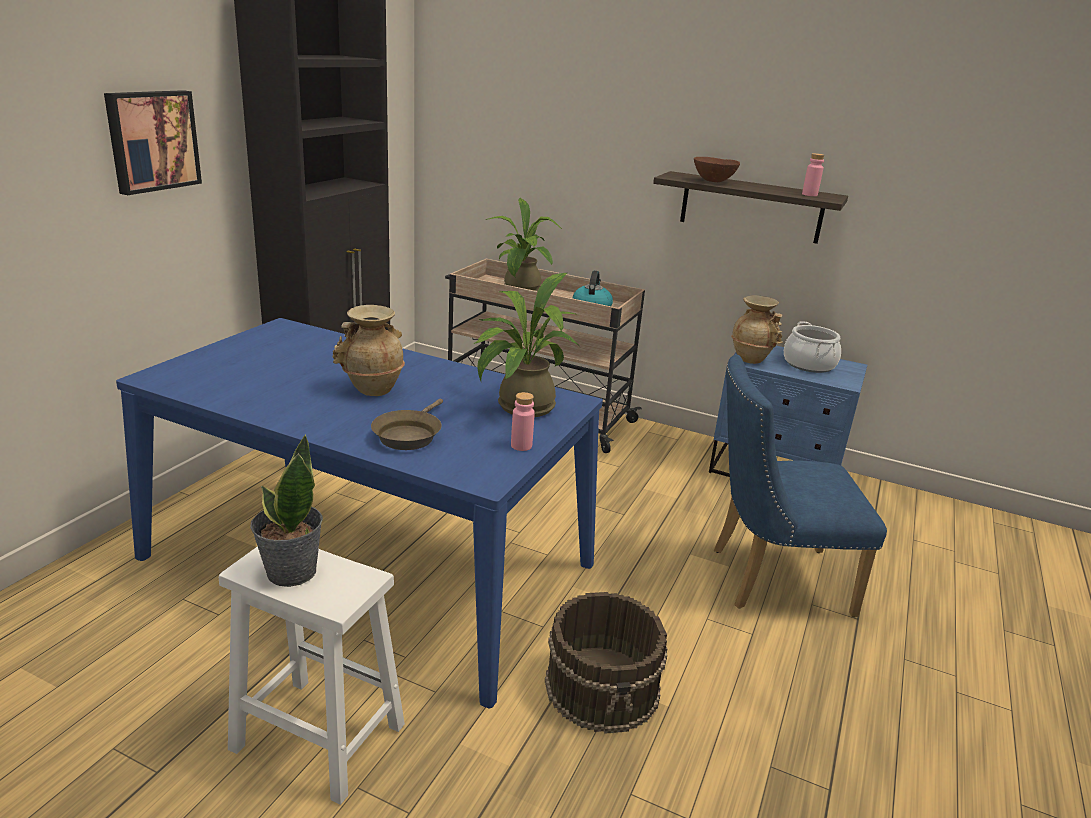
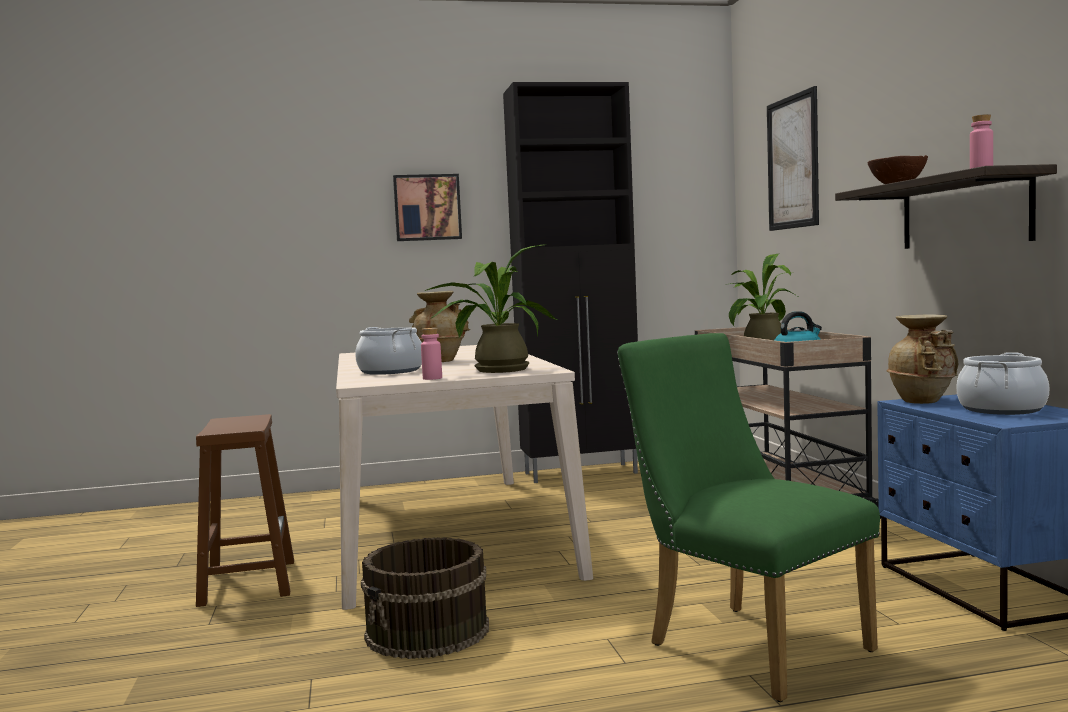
camera: 55 degrees right, 20 degrees down
blue dining table [116,318,603,708] -> beige dining table [336,345,593,610]
white stool [219,546,405,805] -> brown stool [196,414,294,607]
potted plant [250,434,323,587] -> none
brown frying pan [371,399,443,450] -> cooking pot [355,327,422,375]
blue chair [714,355,887,617] -> green chair [617,333,880,702]
none -> picture [767,86,819,231]

